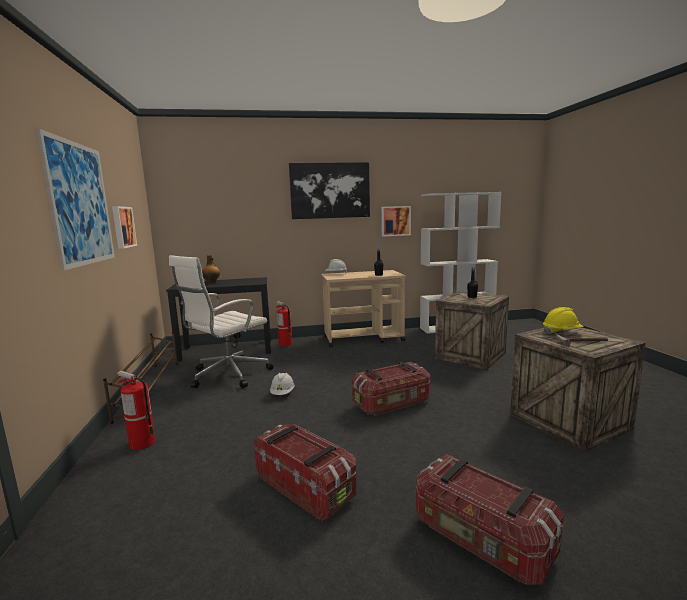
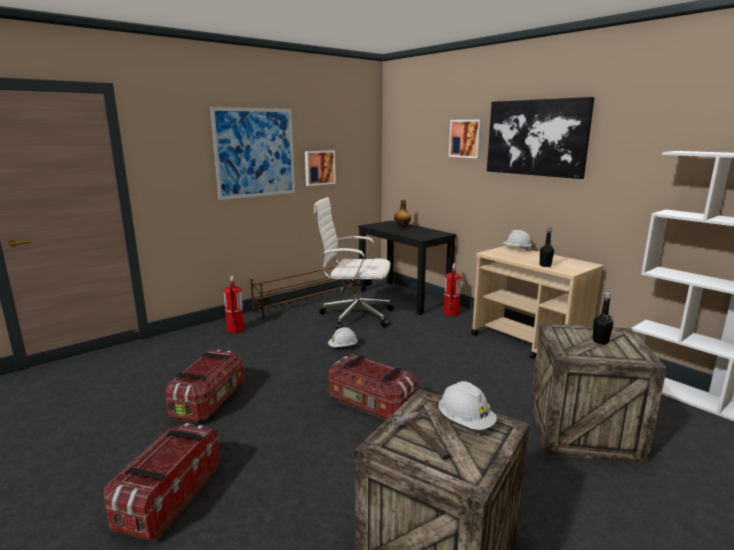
camera: 60 degrees right, 5 degrees up
picture [381,206,411,236] -> picture moved to [449,120,483,158]
yellow hard hat [543,307,584,334] -> white hard hat [439,381,497,430]

